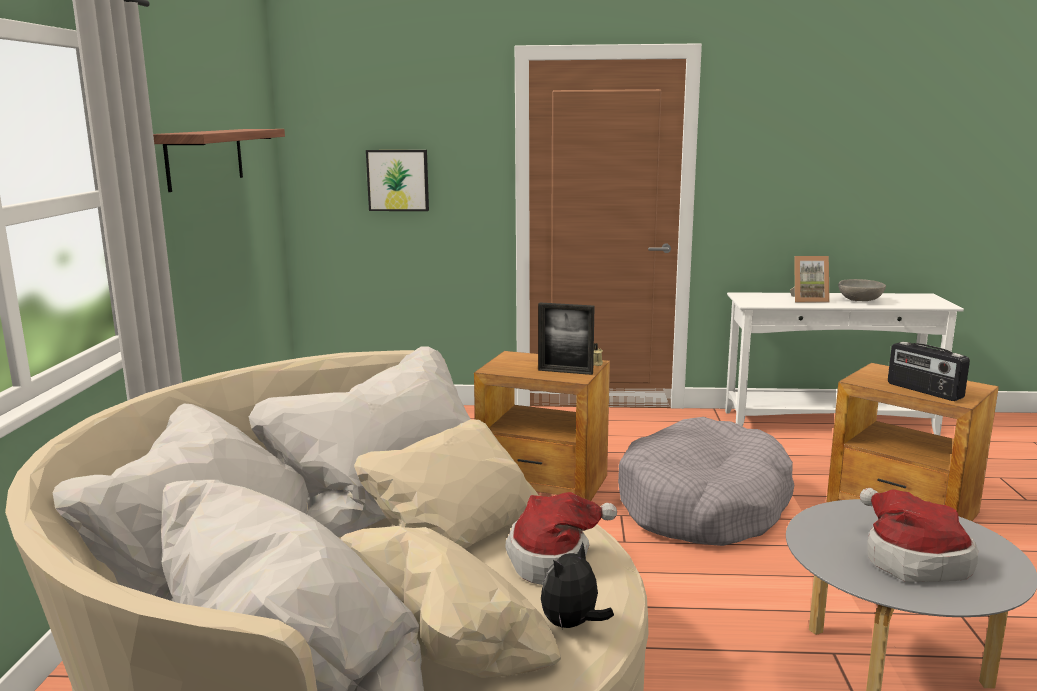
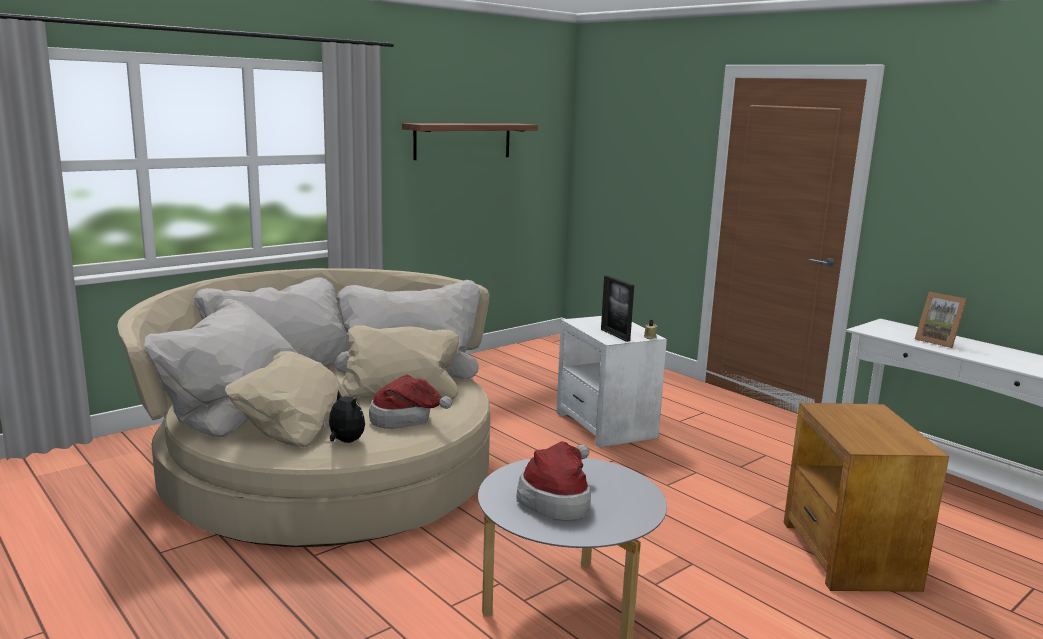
camera: 45 degrees right, 0 degrees up
picture [366,150,429,211] -> none
brown side table [474,351,610,501] -> white side table [556,316,667,448]
plush toy [541,542,614,630] -> plush toy turned 45 degrees clockwise [323,390,365,443]
grey dog bed [618,417,794,546] -> none
grey bowl [838,279,886,301] -> none
radio [888,342,970,401] -> none

